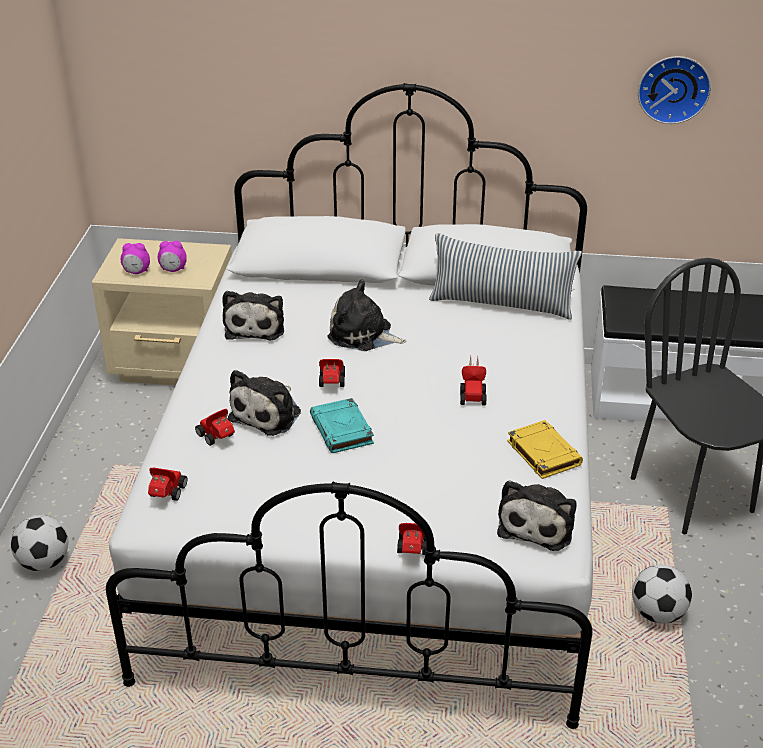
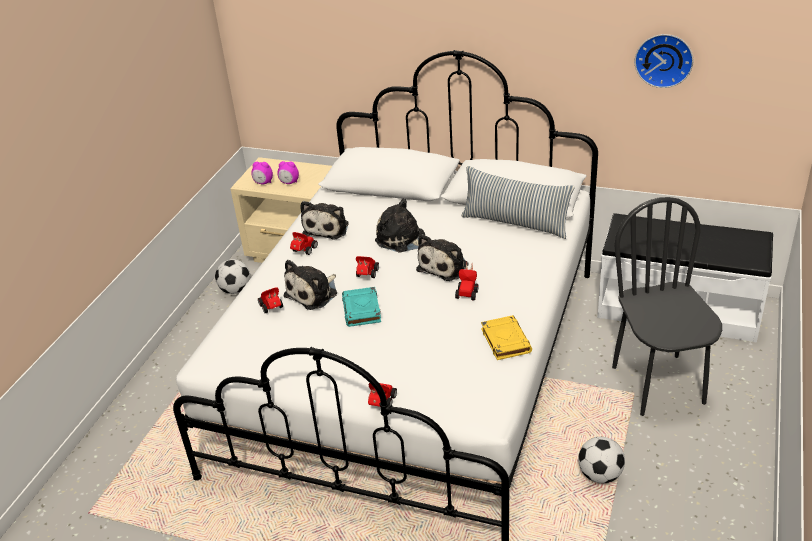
camera: 15 degrees right, 0 degrees up
football [11,515,68,571] -> football moved to [215,259,250,294]
toy car [148,467,187,501] -> toy car moved to [290,232,318,255]
plush toy [497,480,577,551] -> plush toy moved to [416,234,468,281]

